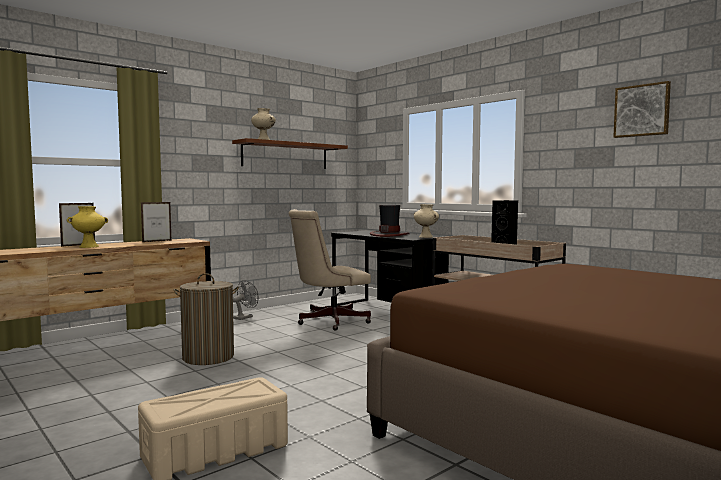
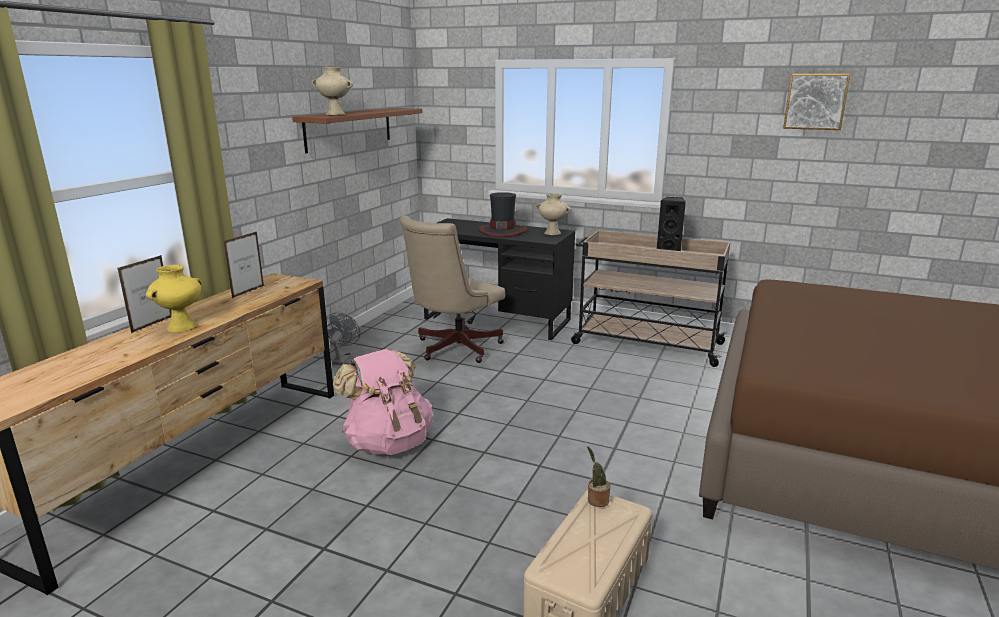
camera: 25 degrees left, 15 degrees up
laundry basket [173,273,239,365] -> pink backpack [333,349,433,455]
none -> potted plant [587,446,610,507]

